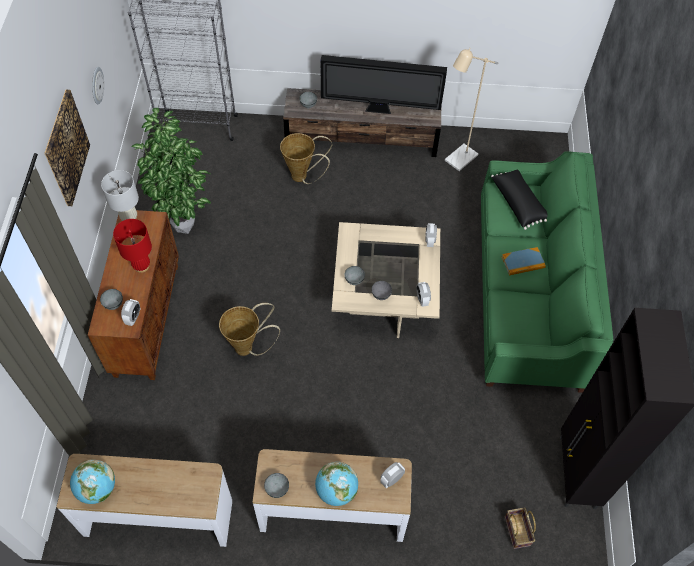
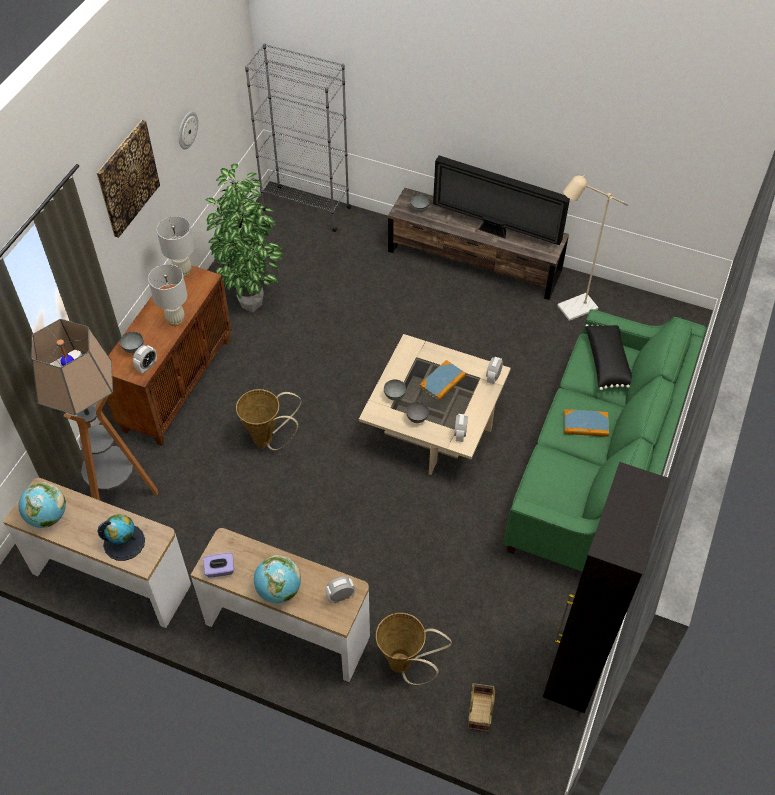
camera: 20 degrees right, 5 degrees down
red table lamp [113,219,152,273] -> white table lamp [148,264,187,326]
grey bowl [264,473,289,498] -> purple tissue box [203,553,234,578]
basket [280,133,332,184] -> basket moved to [376,613,452,685]
none -> floor lamp [31,319,158,500]
none -> globe [97,514,145,561]
none -> book [419,360,466,401]

